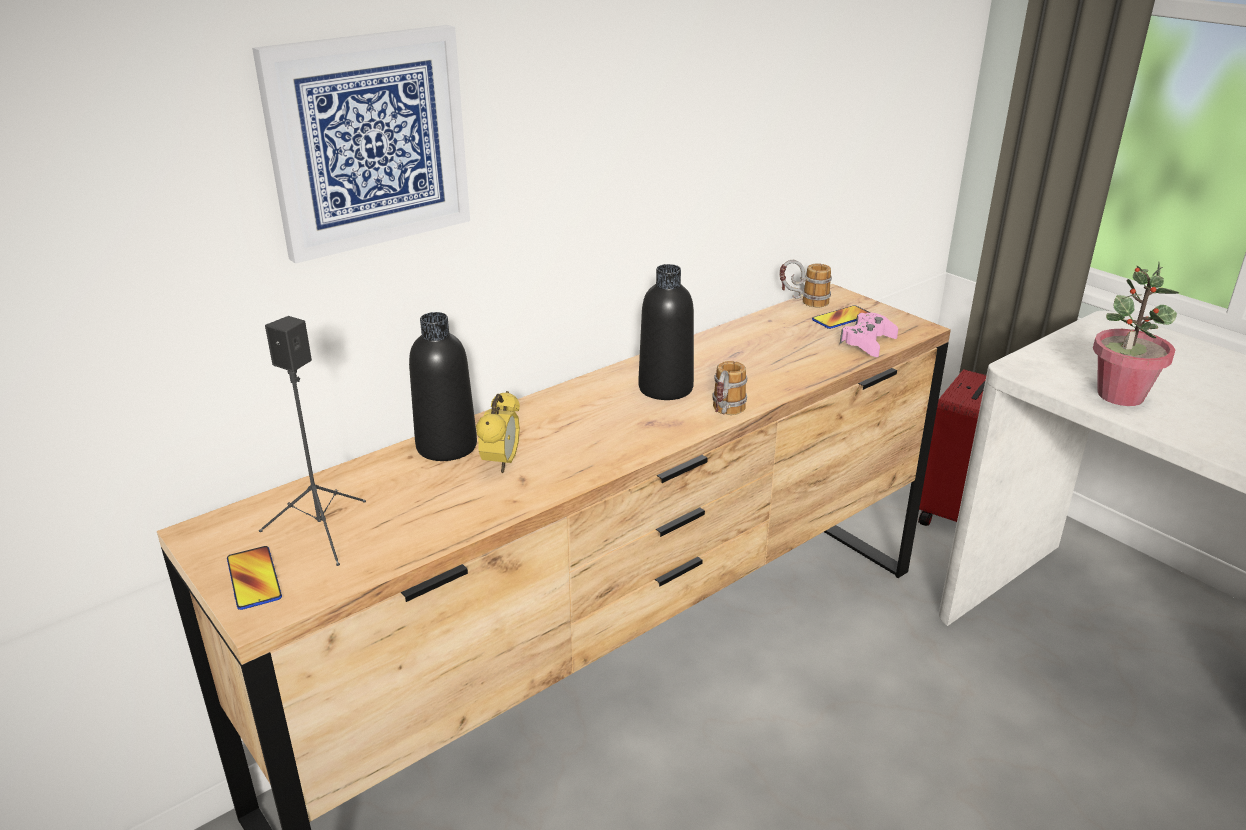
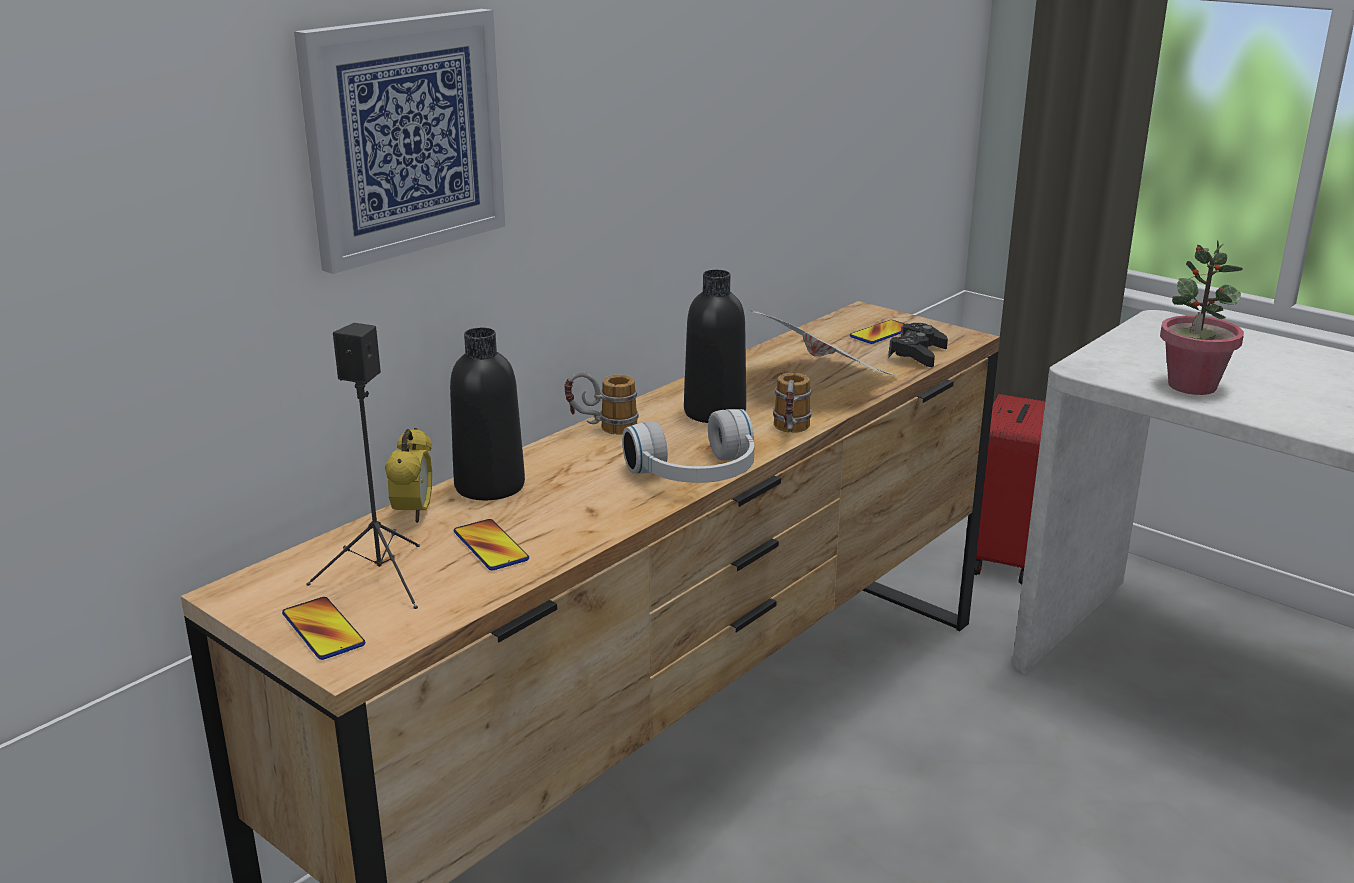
camera: 10 degrees left, 5 degrees down
alarm clock [476,391,520,473] -> alarm clock moved to [385,428,432,523]
mug [780,260,832,308] -> mug moved to [564,372,639,435]
pink game controller [840,313,898,357] -> black game controller [888,323,948,367]
none -> phone [454,519,529,570]
none -> white headphones [622,409,754,483]
none -> newspaper [746,310,899,375]

